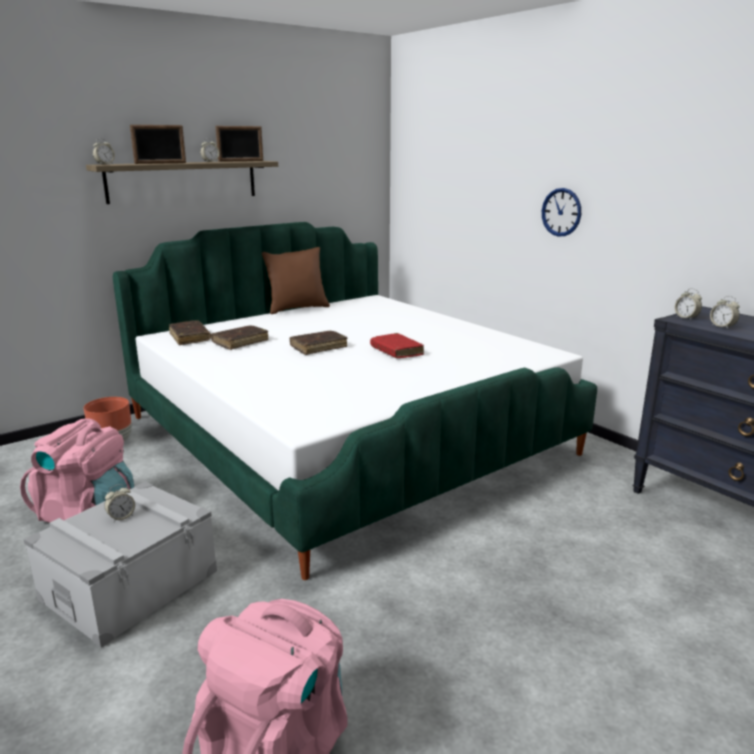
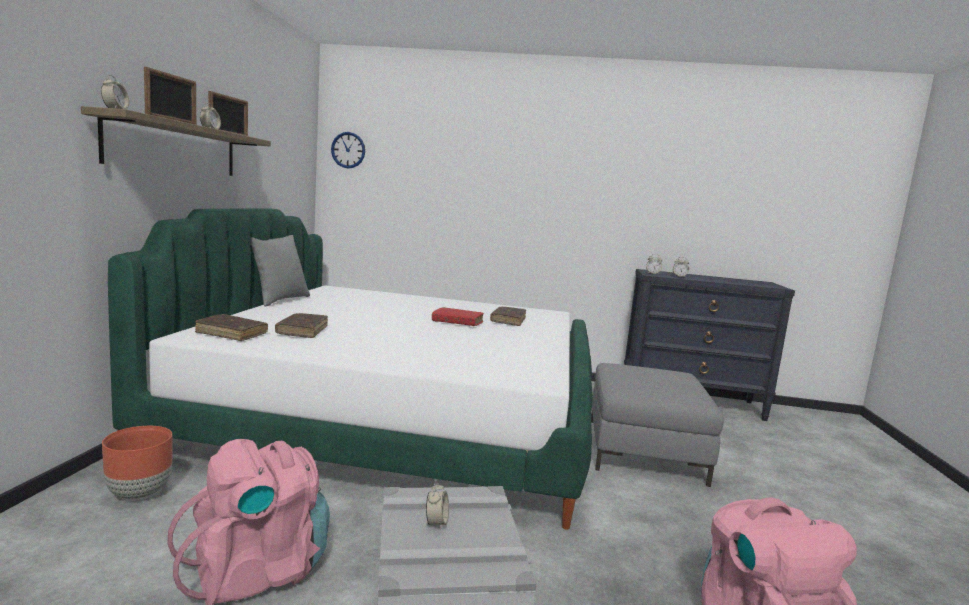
camera: 45 degrees left, 10 degrees down
brown pillow [262,247,330,314] -> grey pillow [251,235,310,307]
brown book [290,331,347,355] -> brown book moved to [490,307,526,326]
wall clock [542,188,581,237] -> wall clock moved to [331,132,365,168]
none -> grey ottoman [591,363,724,487]

